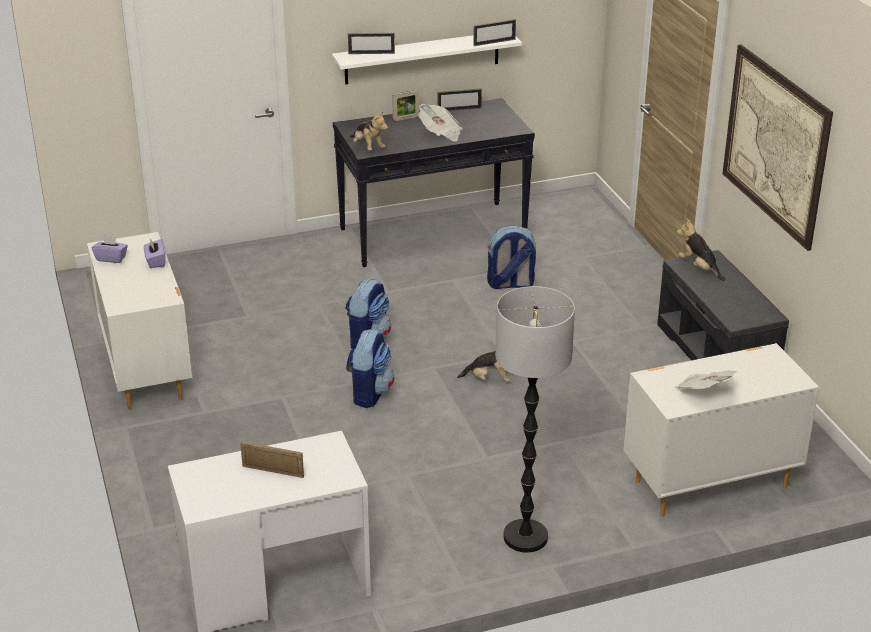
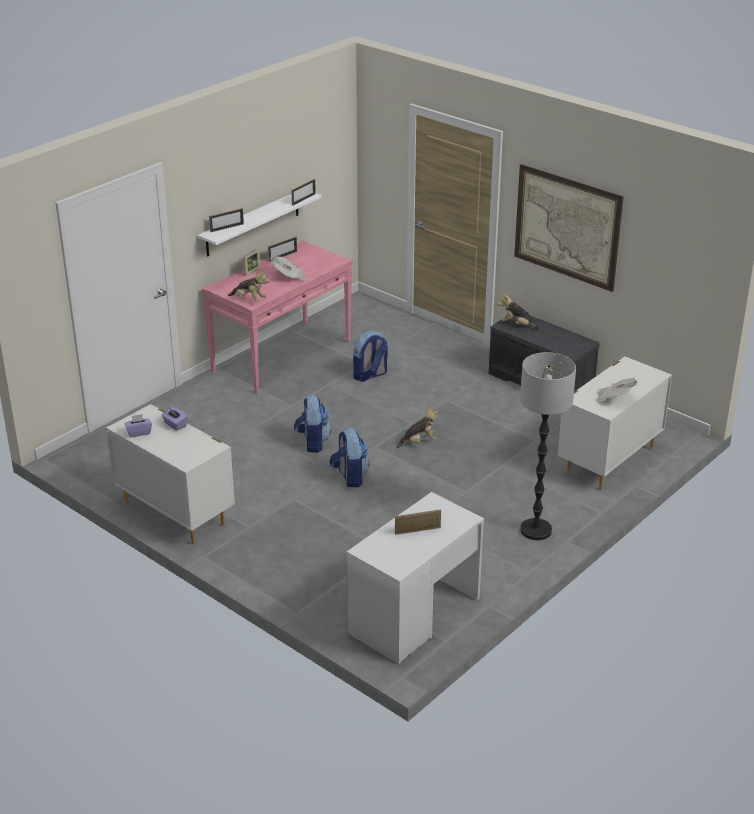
camera: 30 degrees left, 0 degrees up
black console table [333,98,535,267] -> pink console table [202,241,353,394]

